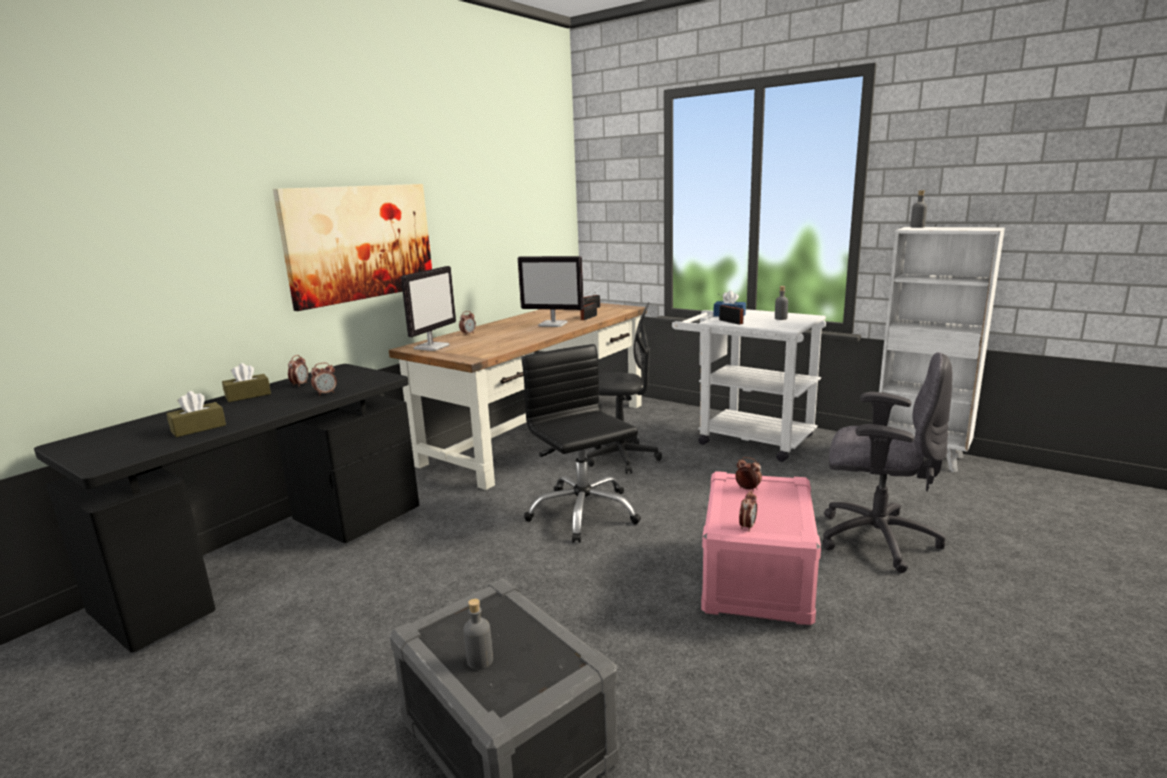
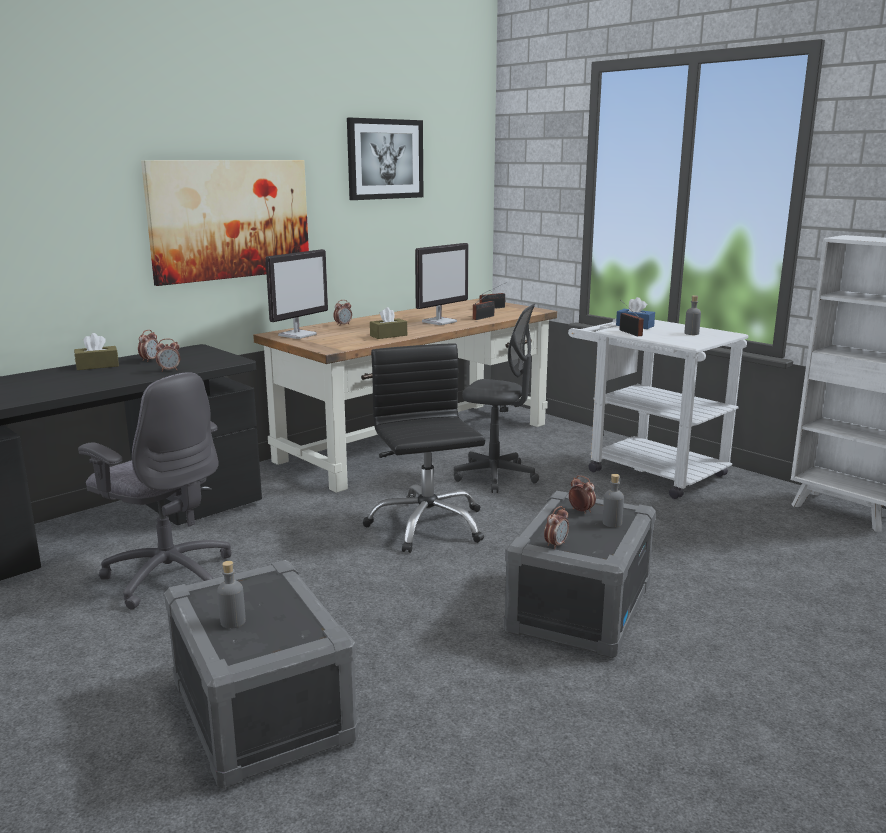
camera: 10 degrees right, 0 degrees up
brown tissue box [166,391,226,437] -> brown tissue box moved to [370,307,407,339]
monitor [518,256,584,327] -> monitor turned 75 degrees counterclockwise [415,243,469,325]
pink storage box [701,471,821,626] -> grey storage box [503,491,656,658]
grey office chair [823,352,952,573] -> grey office chair moved to [78,372,232,610]
grey bottle [910,190,927,228] -> grey bottle moved to [603,474,624,527]
none -> picture [347,118,423,200]

